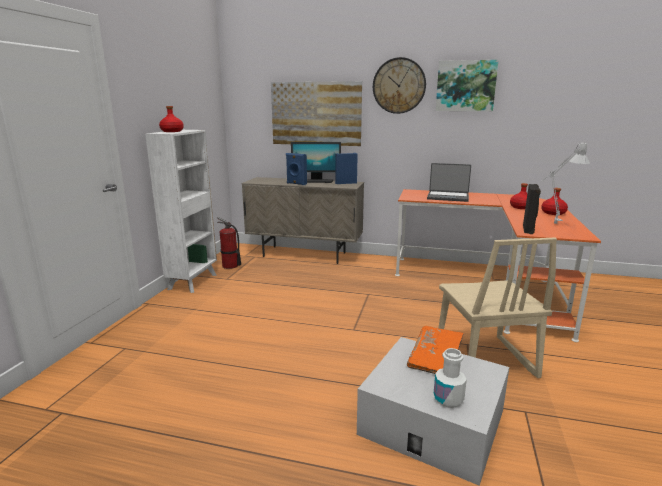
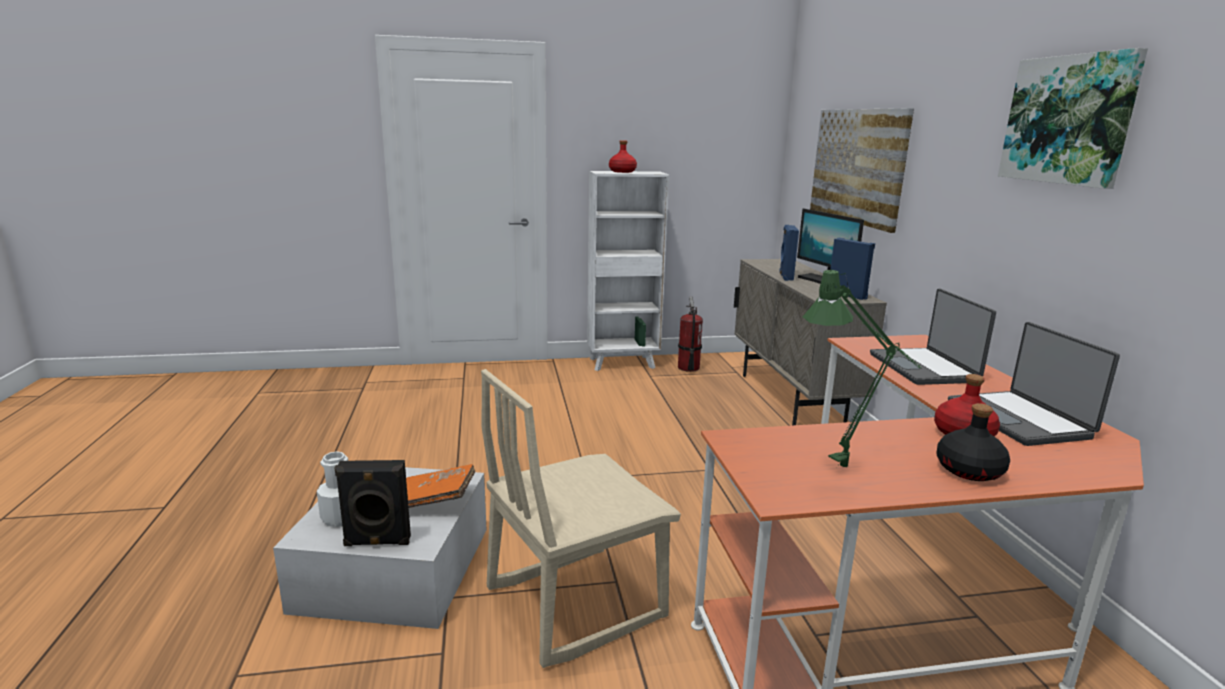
camera: 65 degrees right, 0 degrees up
wall clock [373,57,426,114] -> none
black speaker [523,184,541,234] -> black speaker moved to [334,460,411,546]
red bottle [541,188,568,215] -> black bottle [936,403,1010,481]
grey table lamp [542,141,590,224] -> green table lamp [803,270,922,467]
none -> laptop [948,322,1120,446]

